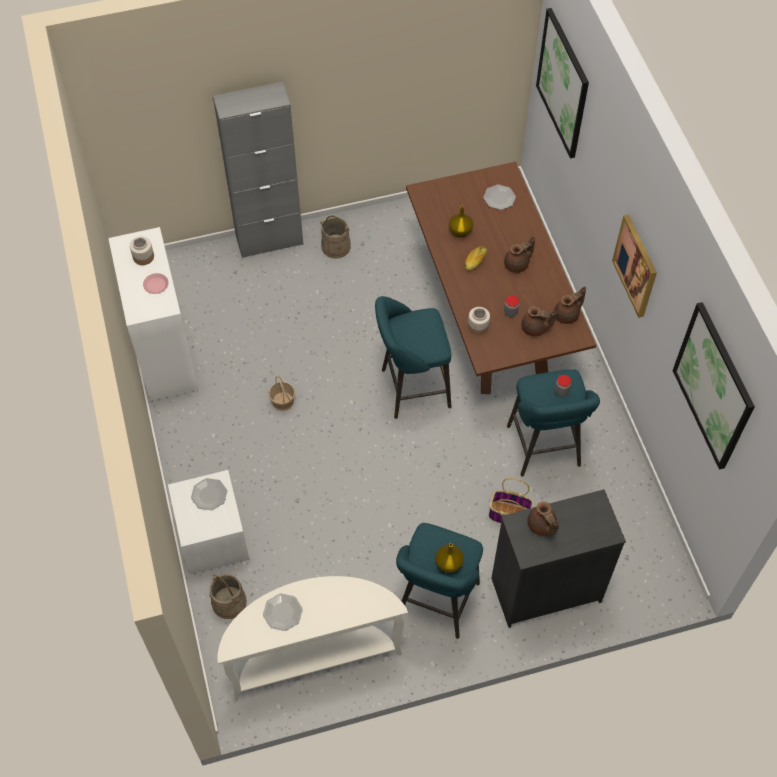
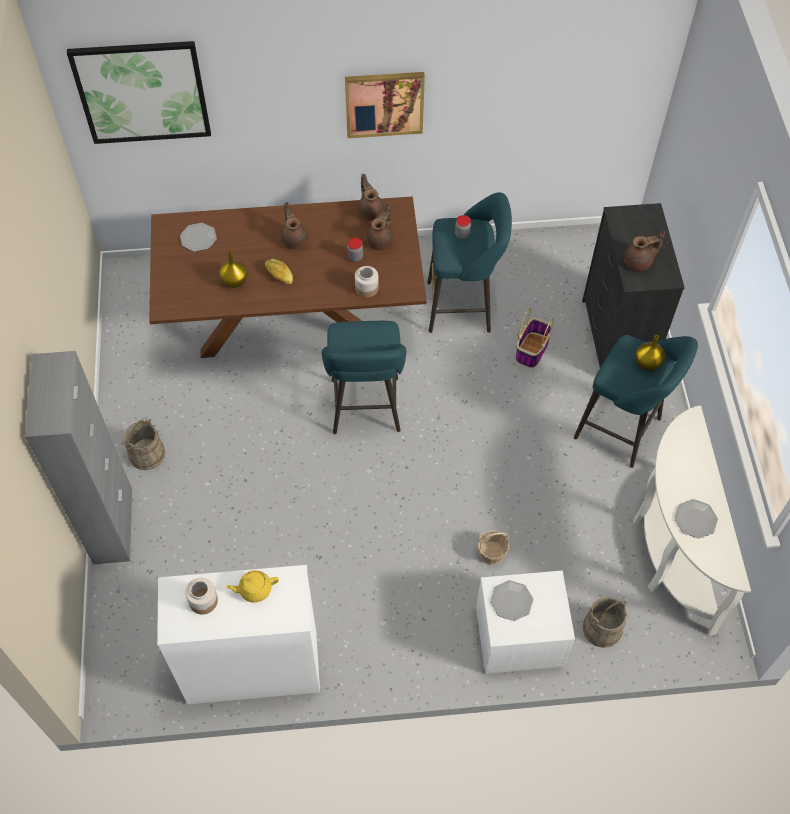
camera: 80 degrees left, 0 degrees up
pink plate [143,273,169,294] -> yellow teapot [226,570,279,602]
basket [269,376,295,411] -> basket moved to [477,531,509,565]
picture [673,302,755,470] -> none

